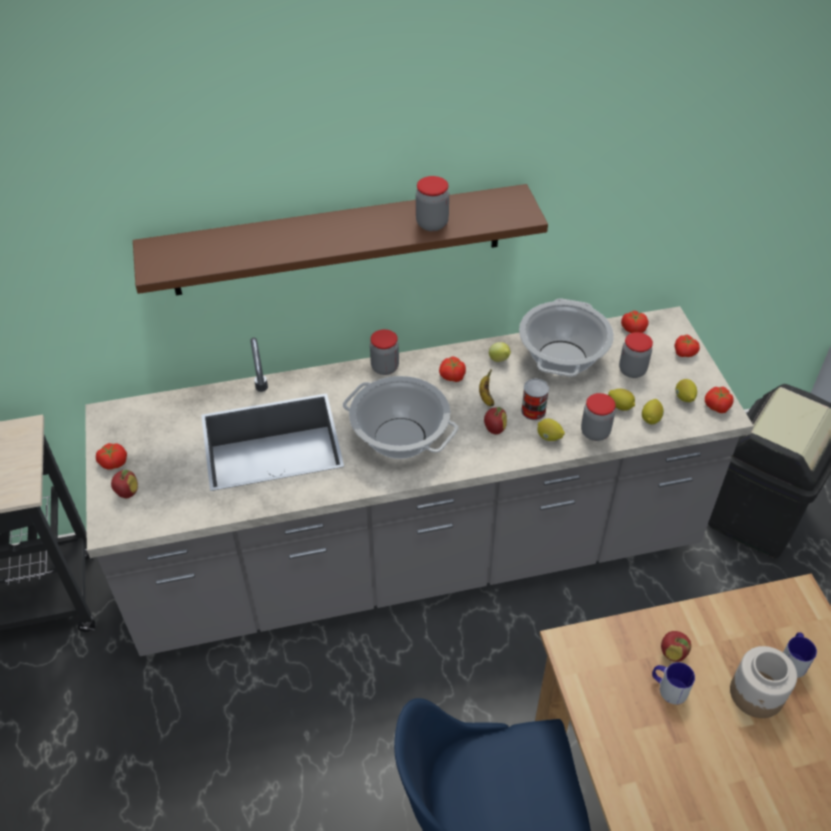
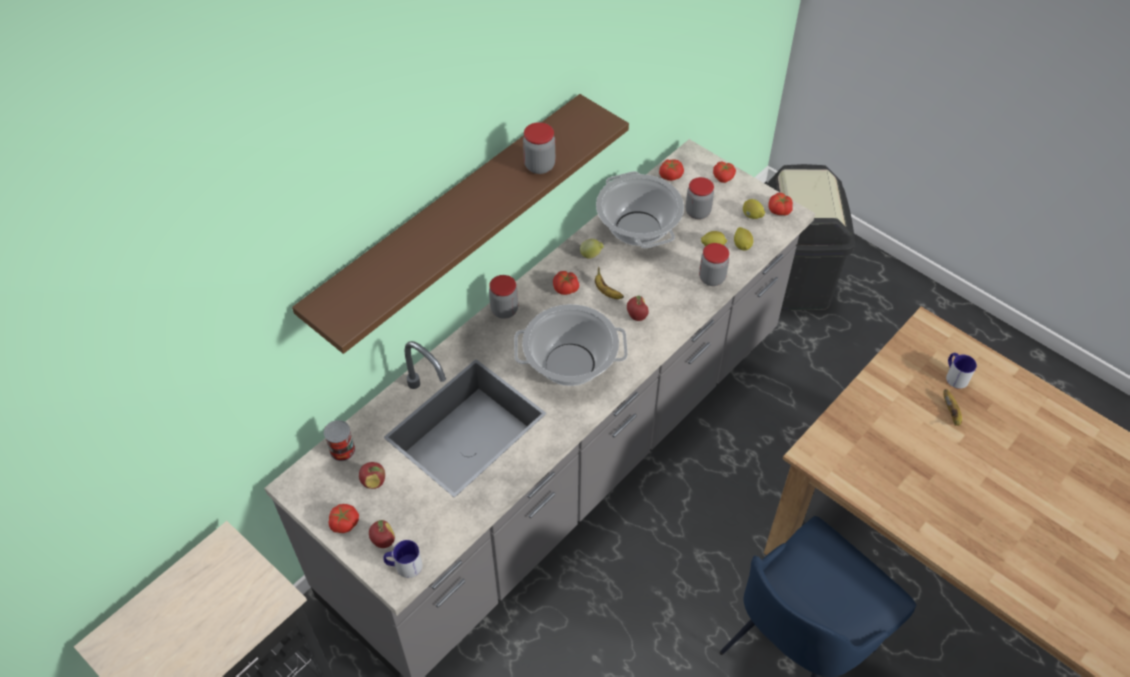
camera: 35 degrees left, 5 degrees up
can [521,379,549,420] -> can moved to [324,420,356,461]
lemon [537,419,565,441] -> none
mug [652,662,695,705] -> mug moved to [383,540,422,578]
apple [661,631,691,662] -> apple moved to [359,462,385,489]
jar [730,646,797,718] -> banana [943,389,962,426]

